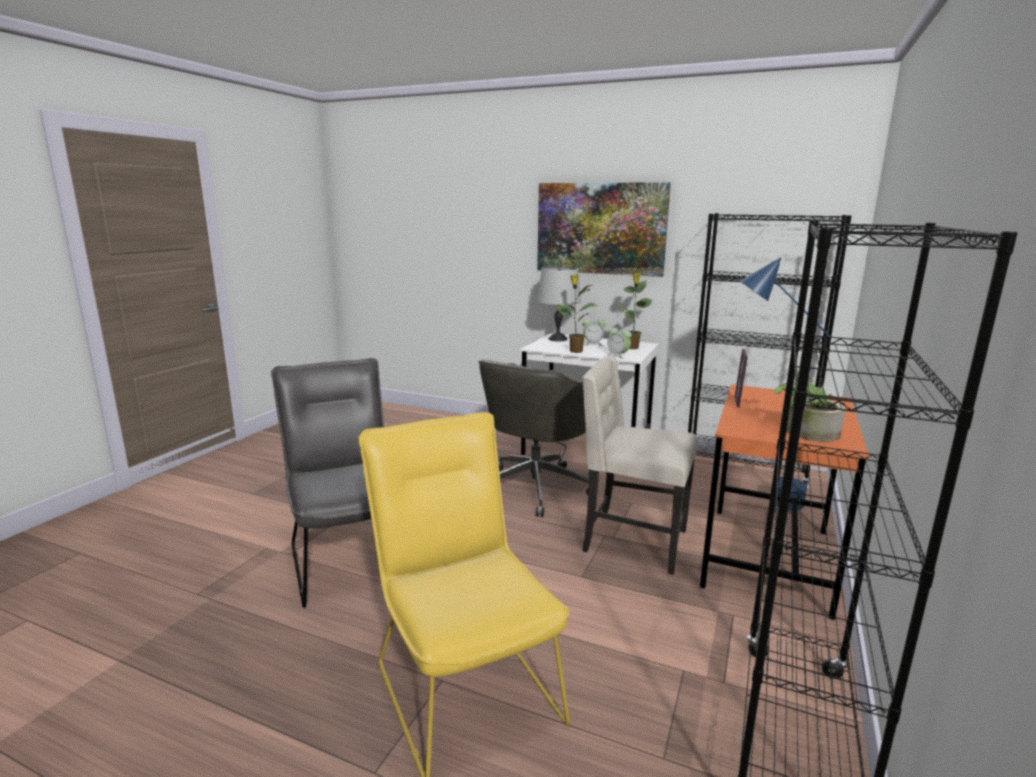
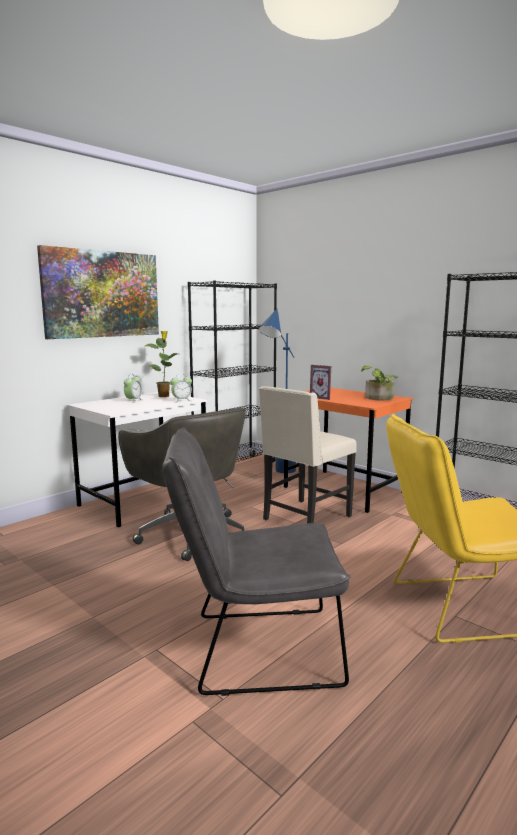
camera: 70 degrees left, 5 degrees down
grey table lamp [537,267,581,341] -> none
potted plant [554,274,598,353] -> none

